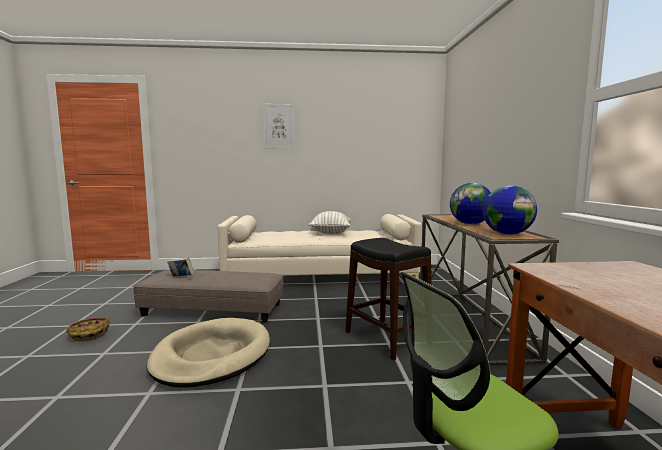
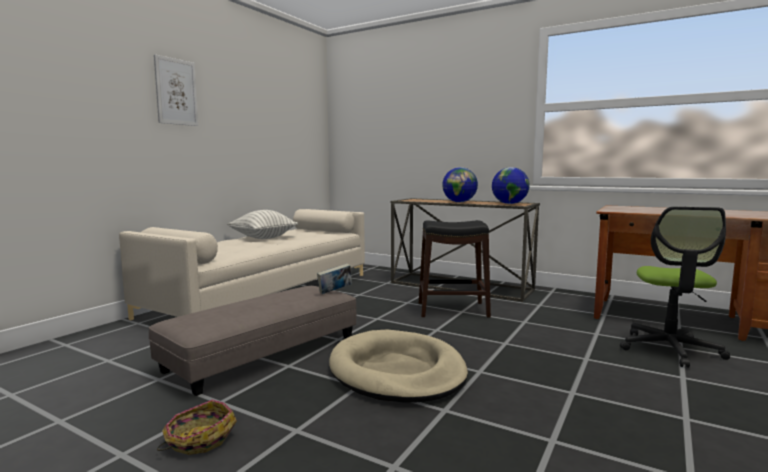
camera: 55 degrees left, 0 degrees up
book [167,258,195,277] -> book moved to [317,263,352,294]

